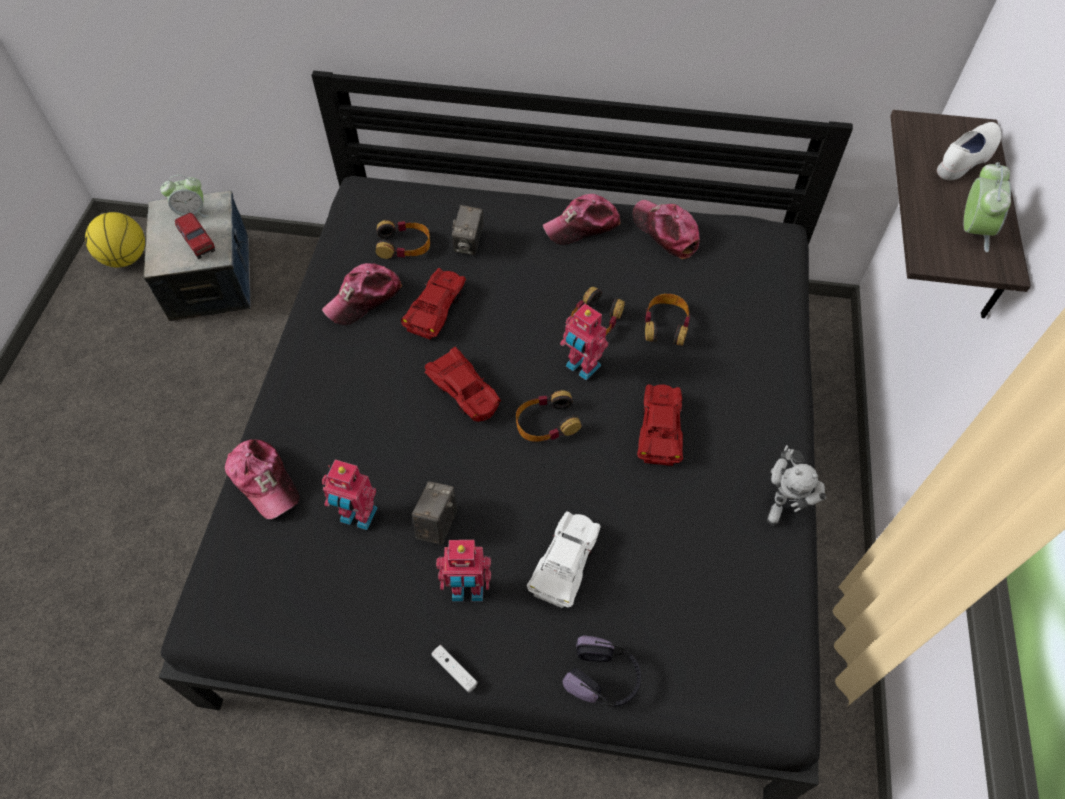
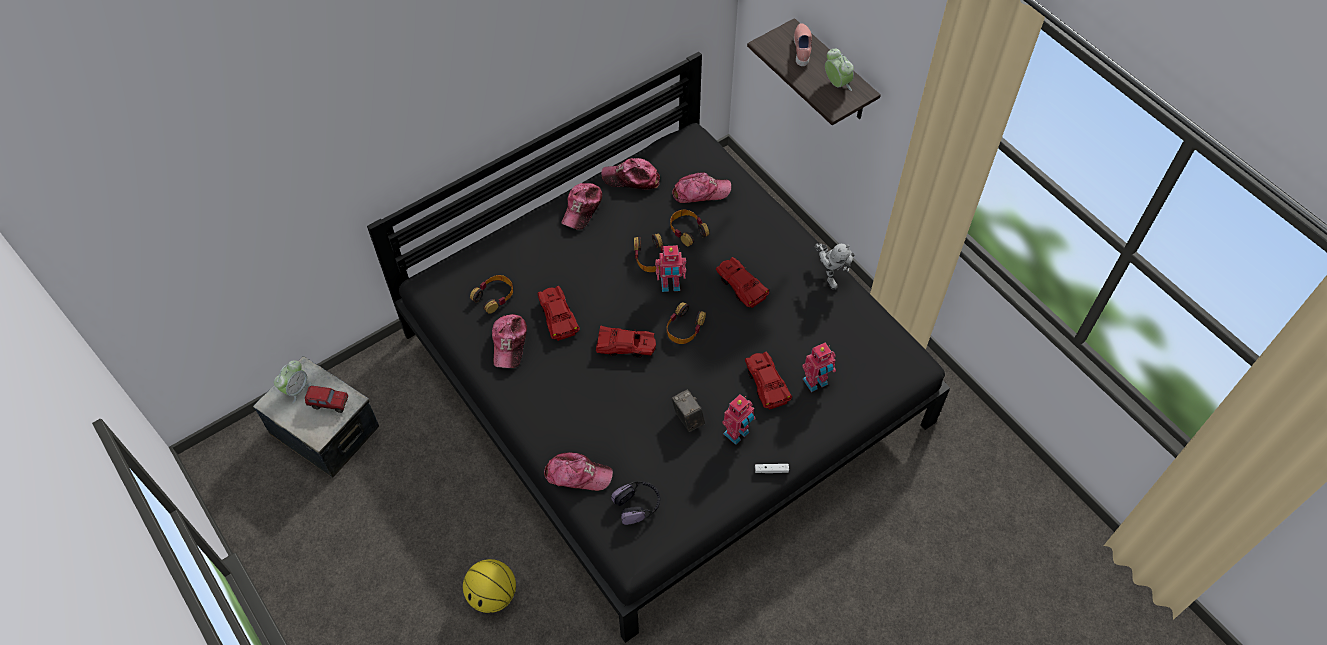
camera: 45 degrees left, 0 degrees up
basketball [85,212,145,268] -> basketball moved to [463,559,516,613]
toy robot [322,460,378,530] -> toy robot moved to [802,343,836,392]
camera [452,205,483,255] -> none
white toy car [527,511,601,608] -> red toy car [745,351,792,410]
headphones [562,635,641,707] -> headphones moved to [611,481,660,525]
white shoe [937,122,1001,181] -> pink shoe [794,23,812,66]
none -> cap [672,172,731,203]

